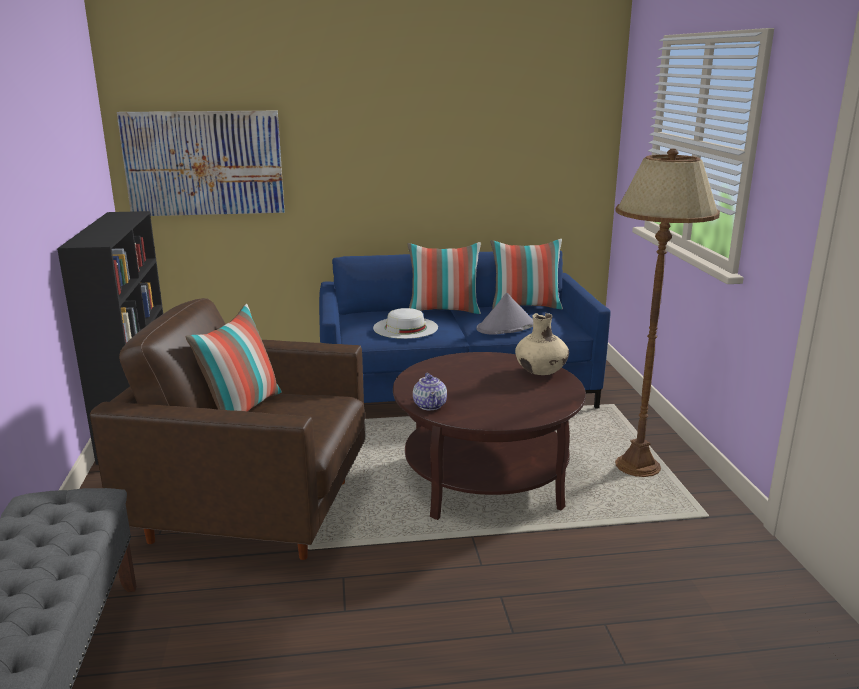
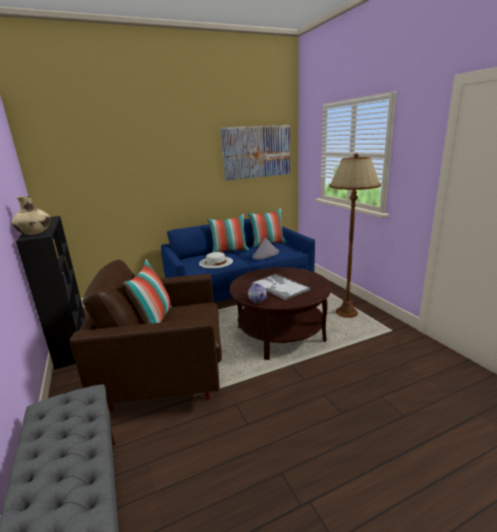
camera: 15 degrees left, 0 degrees up
picture [117,111,285,216] -> picture moved to [221,125,290,181]
beige vase [515,313,569,375] -> beige vase moved to [12,195,50,235]
none -> tray [252,274,310,300]

